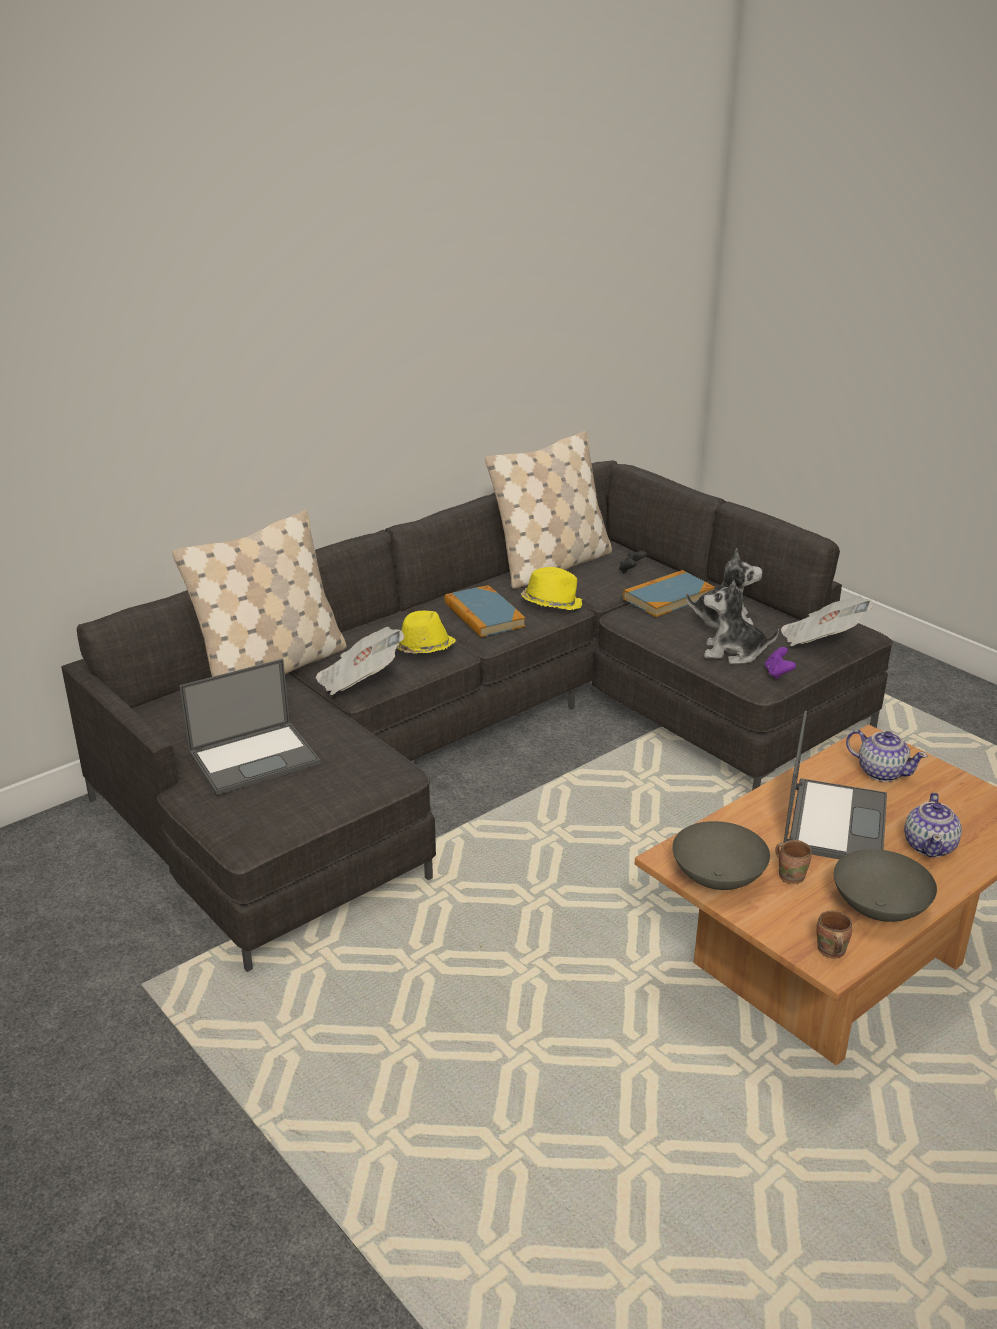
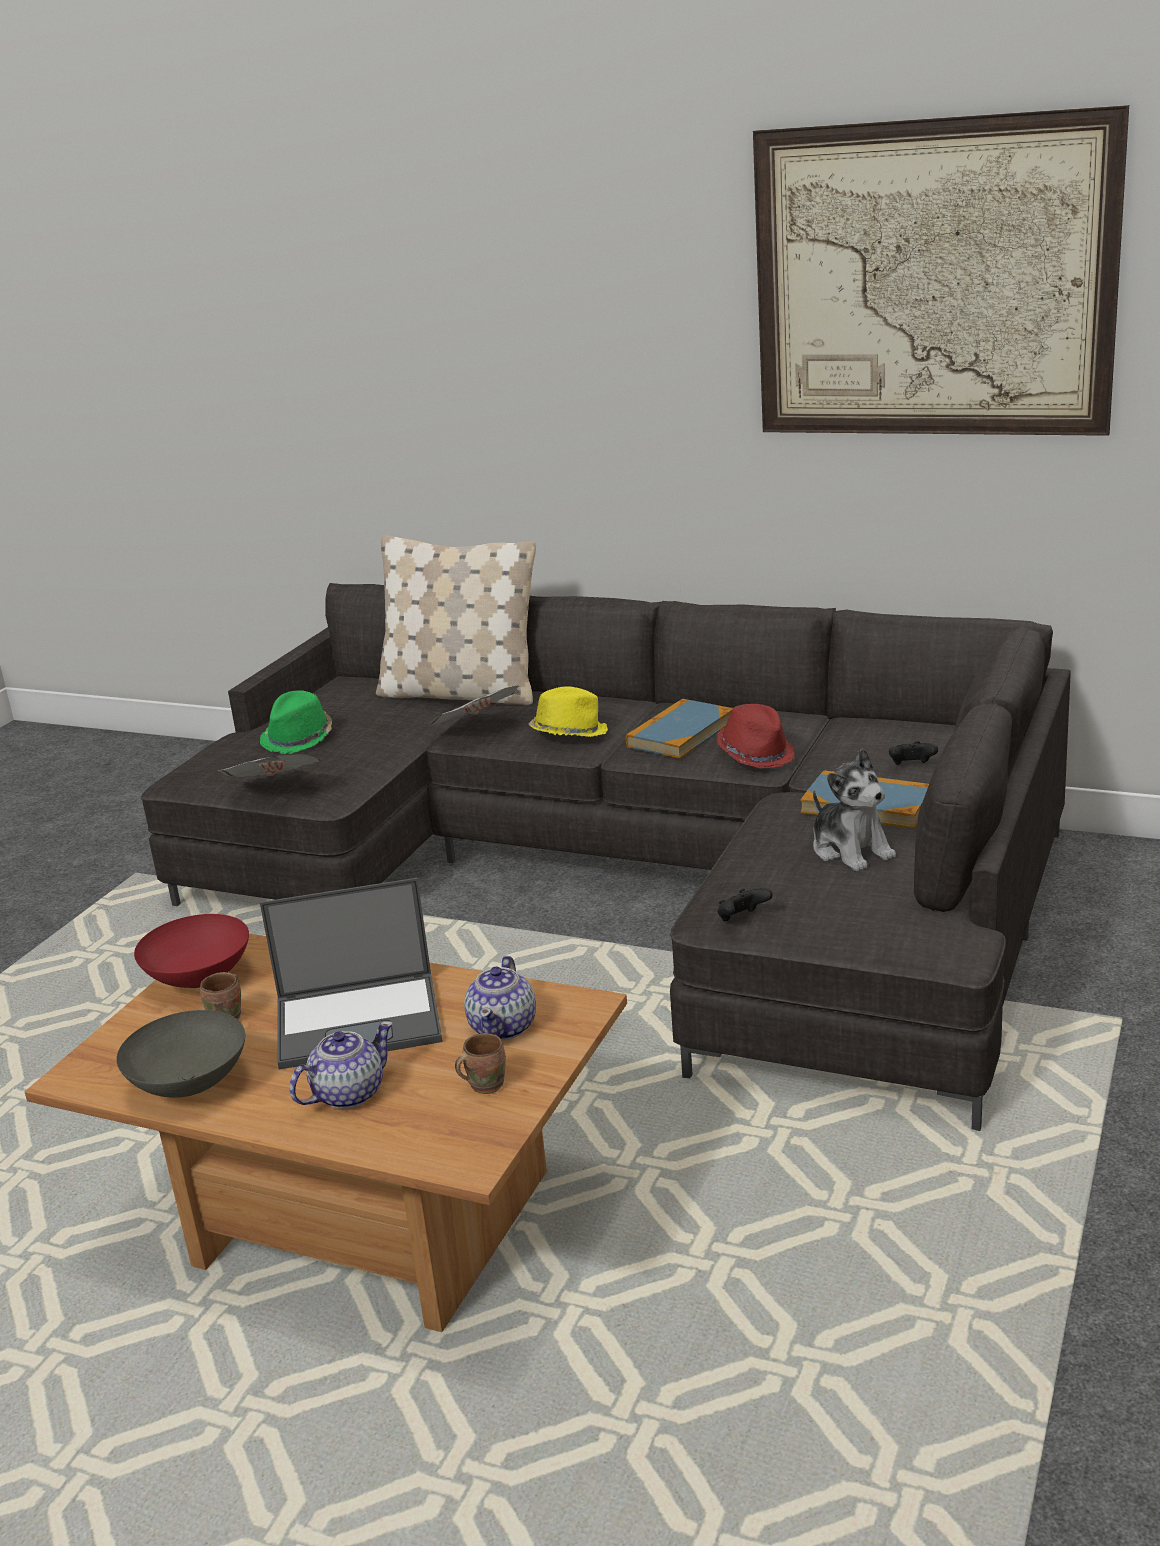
camera: 65 degrees right, 5 degrees down
laptop [179,659,321,795] -> green hat [260,690,332,754]
beige pillow [485,431,612,589] -> none
yellow hat [521,567,582,610] -> red hat [716,704,795,768]
grey bowl [672,821,770,890] -> red bowl [134,914,249,988]
plush toy [703,579,779,664] -> none
purple game controller [765,647,796,679] -> black game controller [717,888,773,921]
newspaper [781,596,873,646] -> newspaper moved to [218,754,321,777]
brown mug [816,910,852,958] -> brown mug moved to [455,1033,506,1094]
teapot [904,792,962,857] -> teapot turned 150 degrees clockwise [289,1021,393,1109]
none -> picture [753,105,1129,436]

